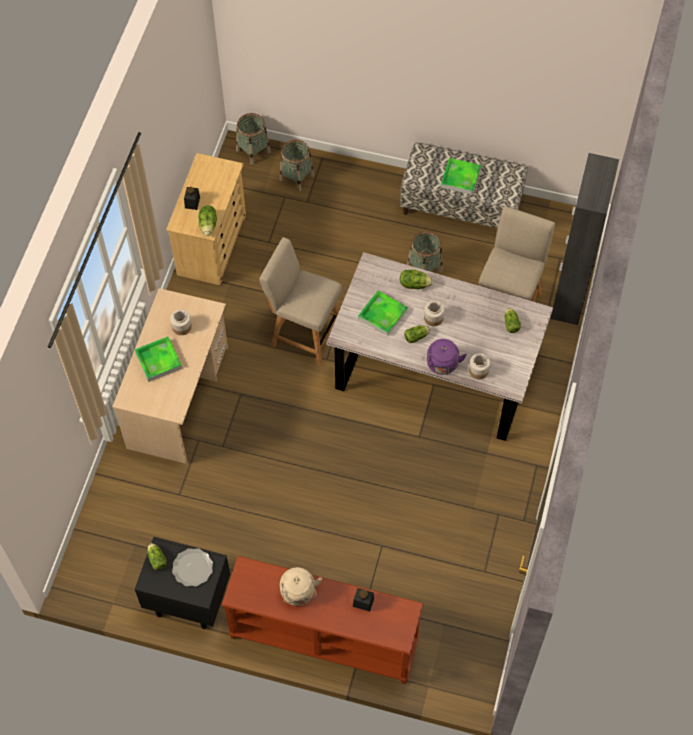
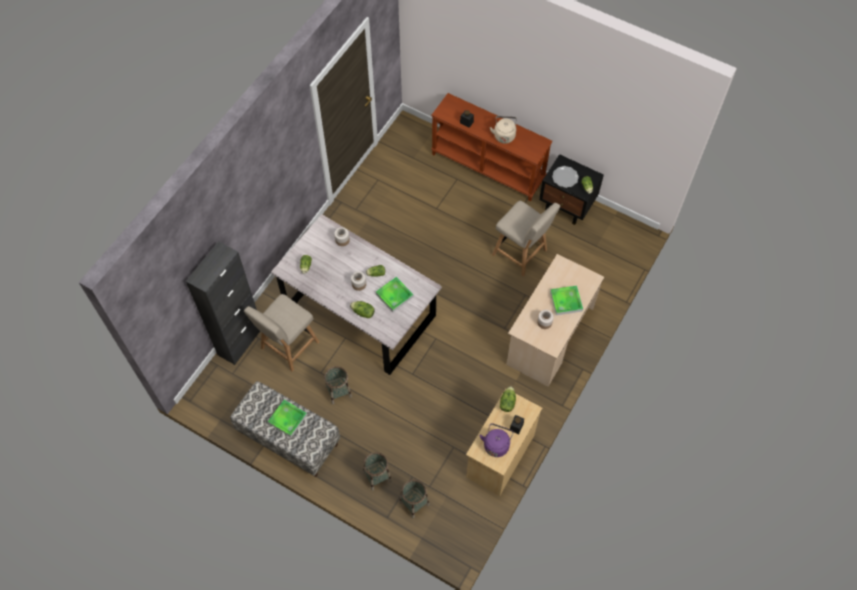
camera: 165 degrees left, 0 degrees up
basket [236,113,271,165] -> basket moved to [363,452,392,490]
beige chair [259,237,342,366] -> beige chair moved to [492,201,560,277]
purple kettle [427,339,467,375] -> purple kettle moved to [480,423,513,457]

